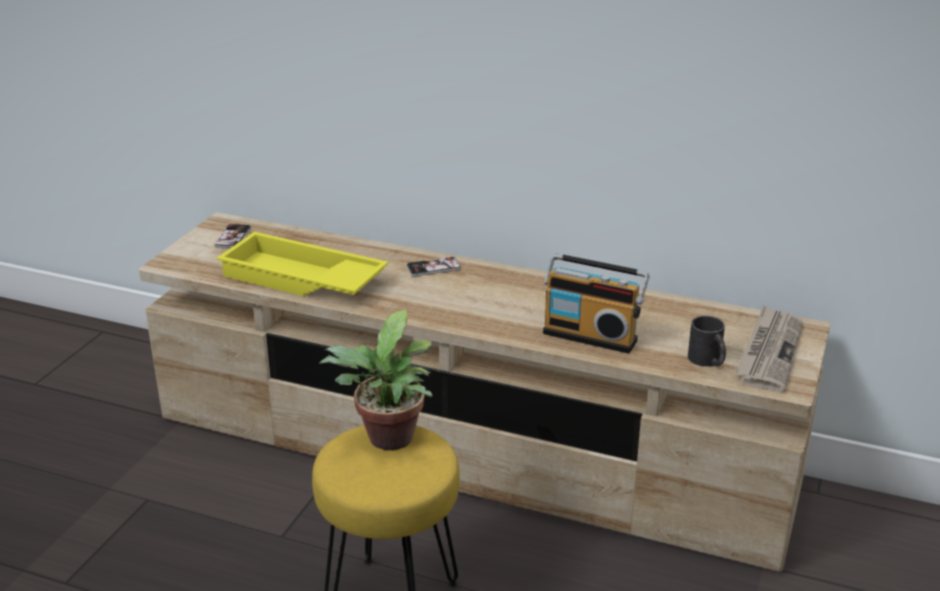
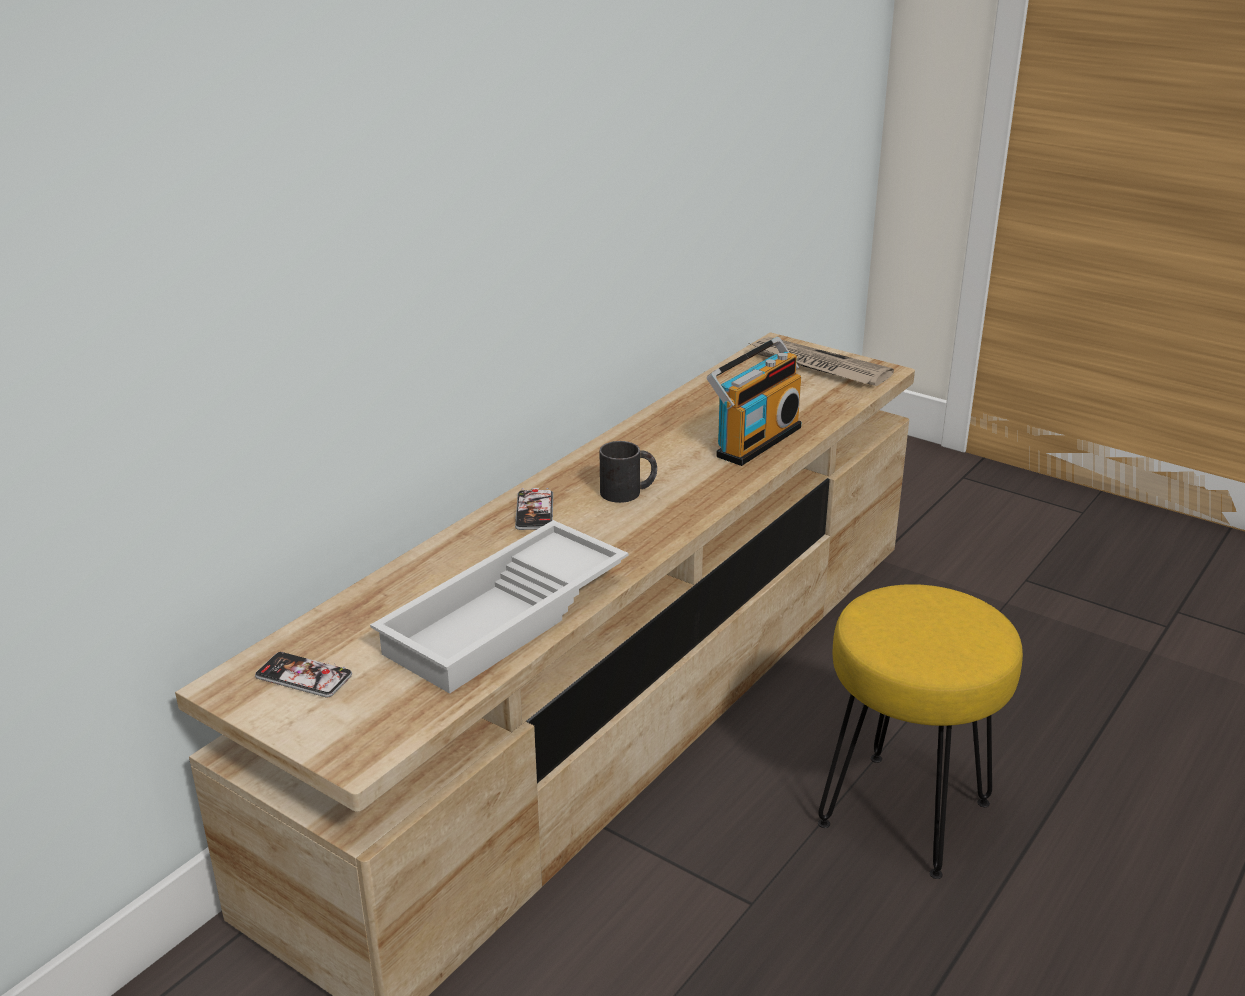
camera: 75 degrees left, 0 degrees up
yellow tray [217,232,388,296] -> white tray [370,520,628,694]
potted plant [319,310,433,450] -> none
black mug [688,316,726,367] -> black mug moved to [600,441,657,503]

